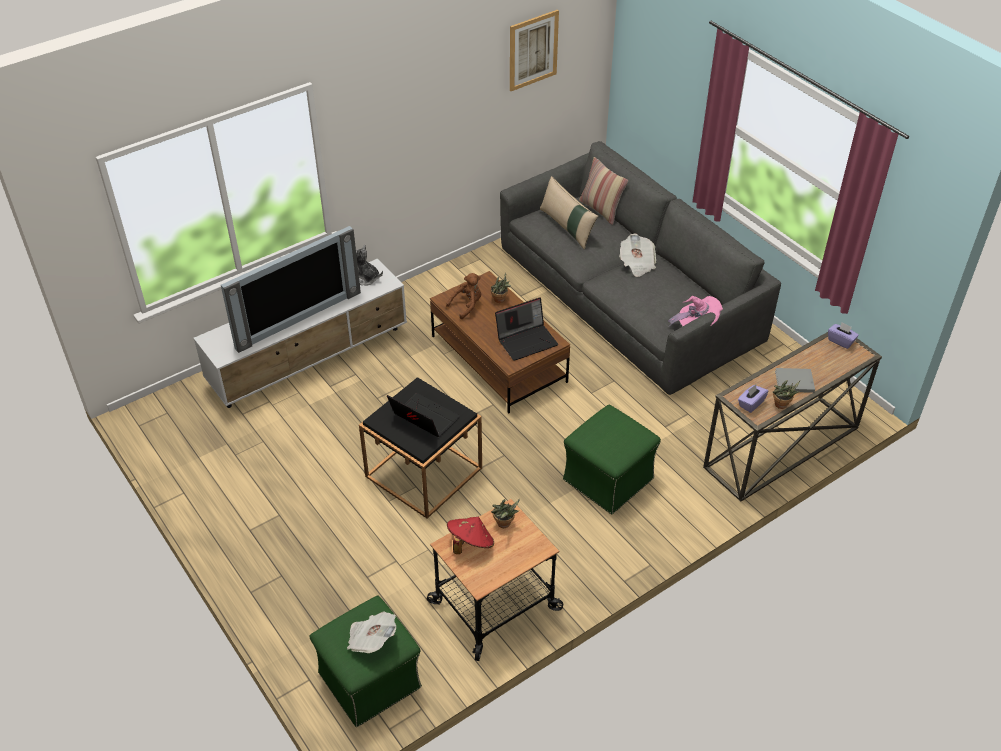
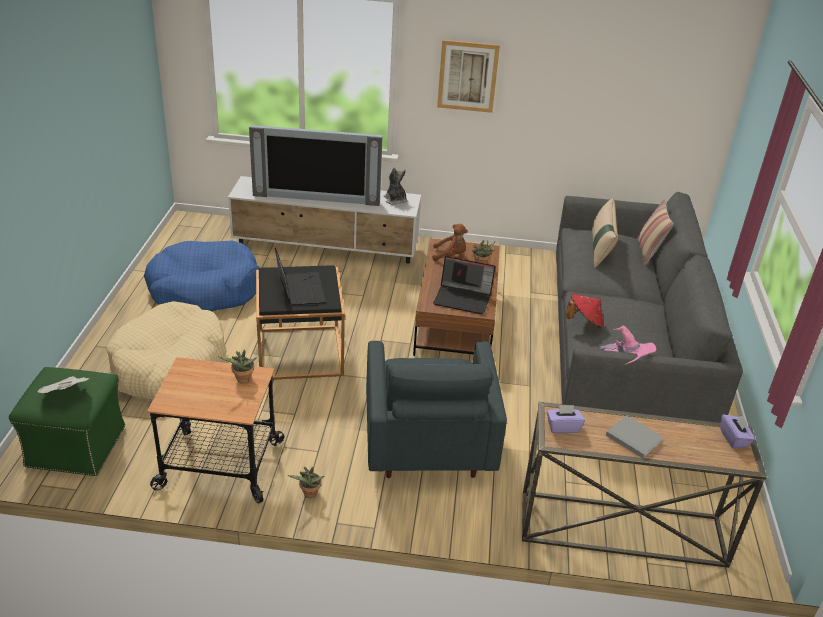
camera: 40 degrees right, 10 degrees down
red hat [447,517,494,554] -> red hat moved to [566,294,604,328]
picture [510,10,559,91] -> picture moved to [437,40,500,113]
green ottoman [563,404,661,515] -> grey armchair [366,341,507,478]
newspaper [619,234,656,277] -> none
potted plant [773,380,800,409] -> potted plant moved to [288,467,325,498]
none -> beige dog bed [106,301,226,400]
none -> blue dog bed [144,240,260,311]

